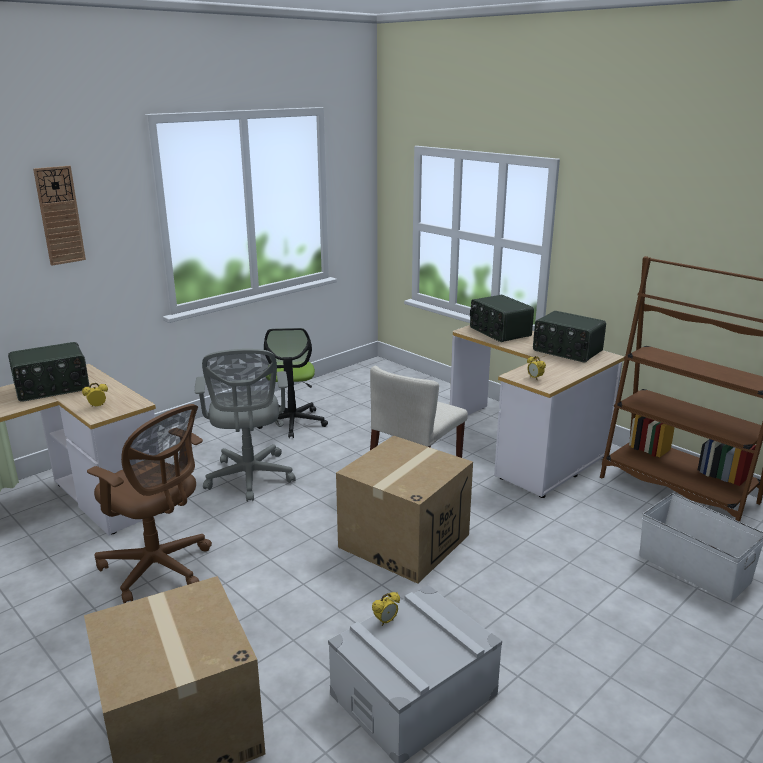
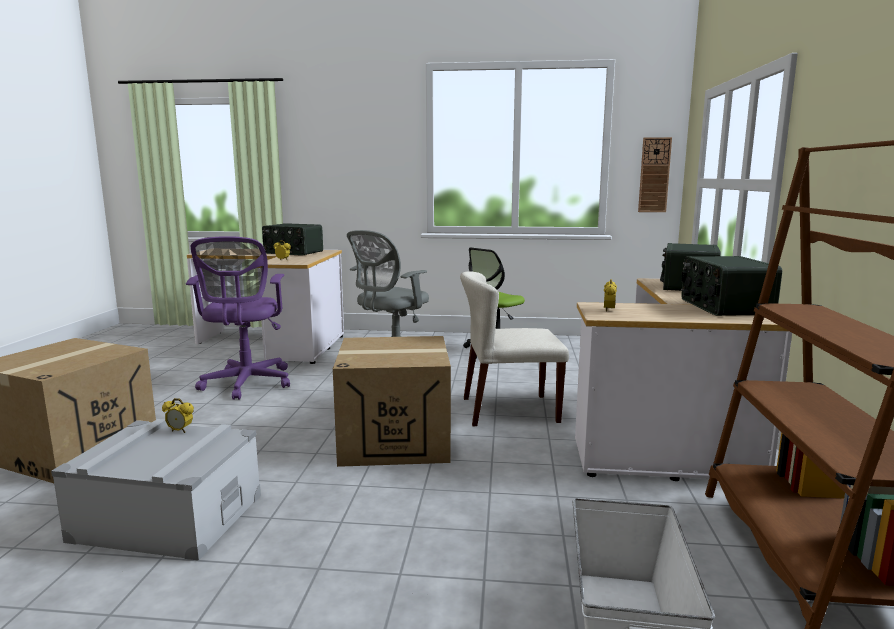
camera: 50 degrees right, 10 degrees down
wall clock [33,166,86,265] -> wall clock moved to [638,137,672,212]
brown office chair [87,404,212,603] -> purple office chair [186,236,290,400]

